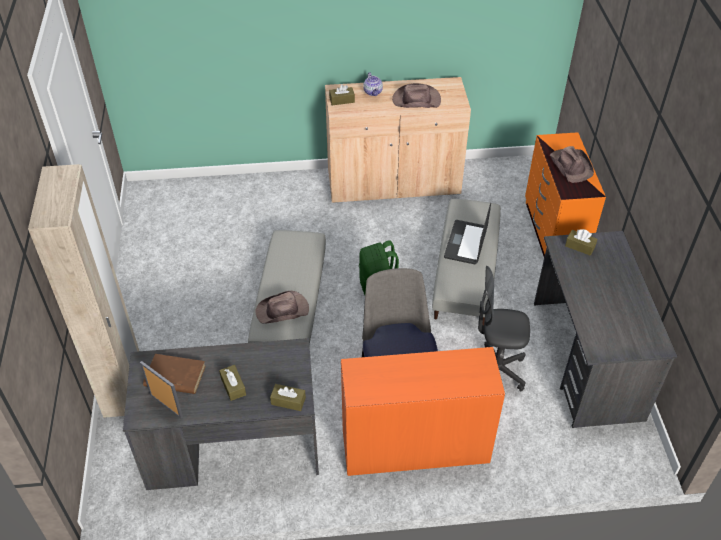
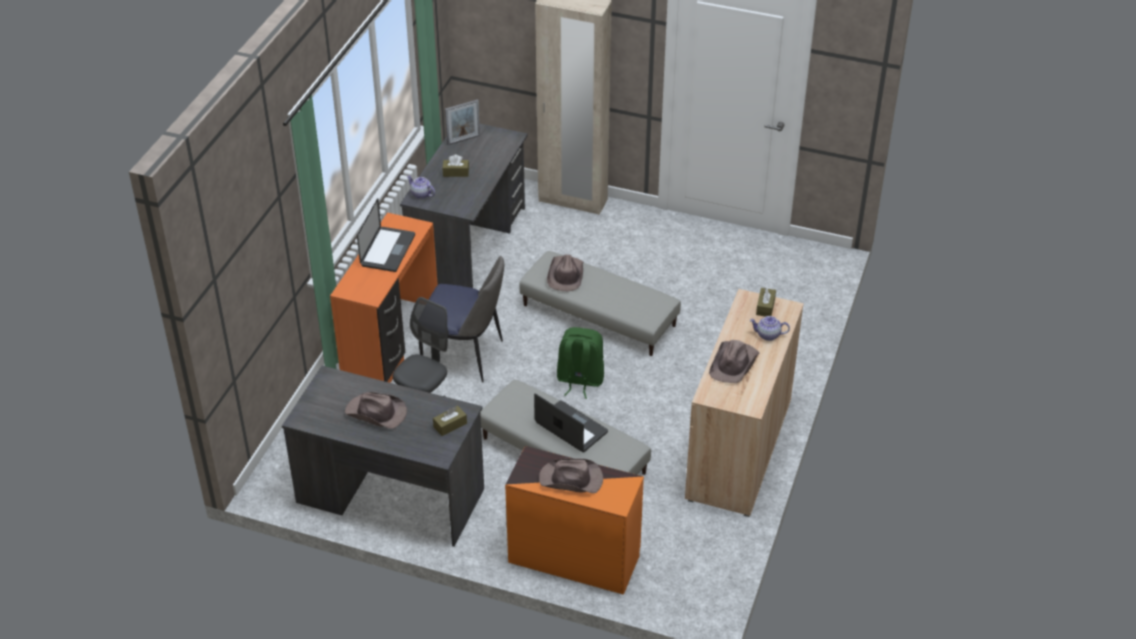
camera: 115 degrees right, 5 degrees down
brown book [143,354,206,394] -> none
brown tissue box [270,384,306,411] -> teapot [407,175,435,199]
none -> brown hat [345,392,407,429]
none -> laptop [357,198,415,272]

